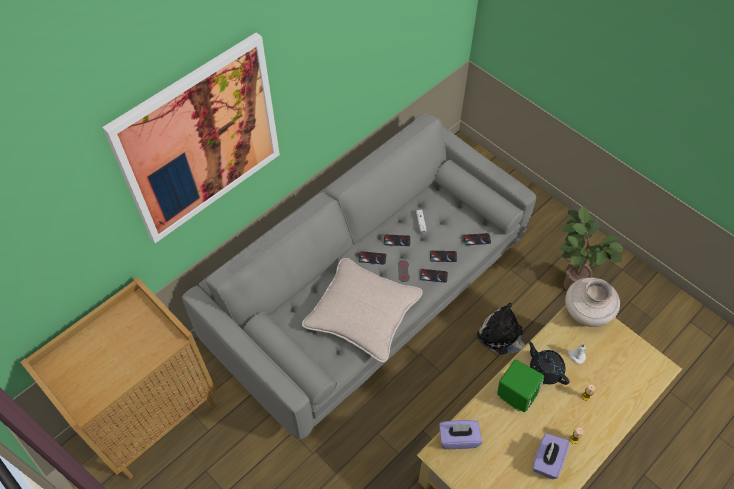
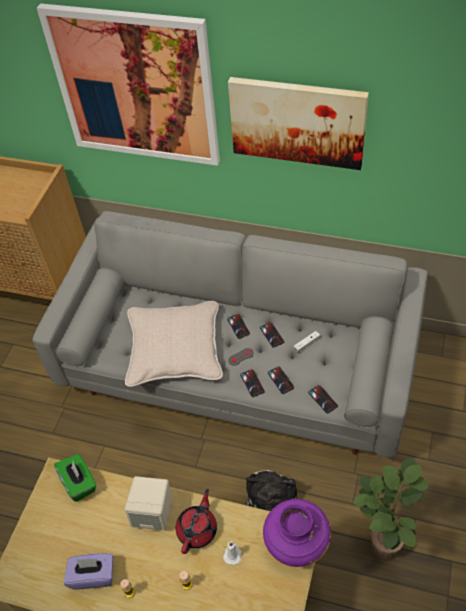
camera: 65 degrees right, 5 degrees down
purple tissue box [439,420,482,449] -> green tissue box [54,454,96,502]
green speaker [497,360,544,412] -> beige speaker [125,476,172,531]
black teapot [528,341,570,385] -> red teapot [176,489,217,554]
beige vase [565,278,620,327] -> purple vase [263,499,331,567]
none -> picture [228,77,369,170]

